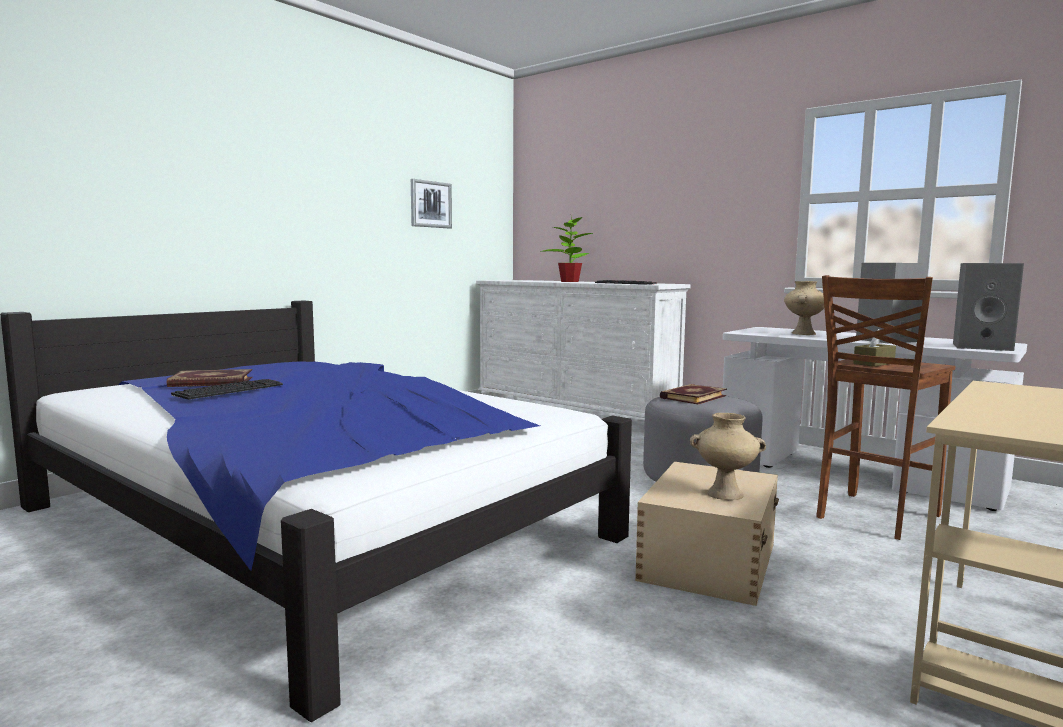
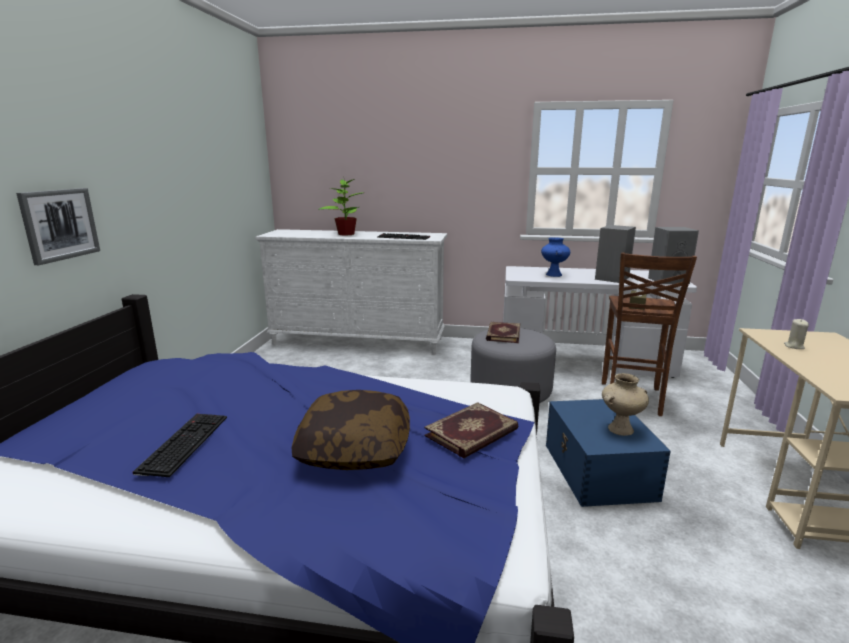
camera: 30 degrees left, 10 degrees up
book [167,369,253,387] -> book moved to [424,402,518,458]
picture [411,179,452,229] -> picture moved to [16,188,100,265]
beige storage box [635,462,779,606] -> blue storage box [546,399,671,507]
beige vase [784,281,824,335] -> blue vase [541,237,570,277]
none -> pillow [292,390,410,470]
none -> beige candle [784,319,809,349]

